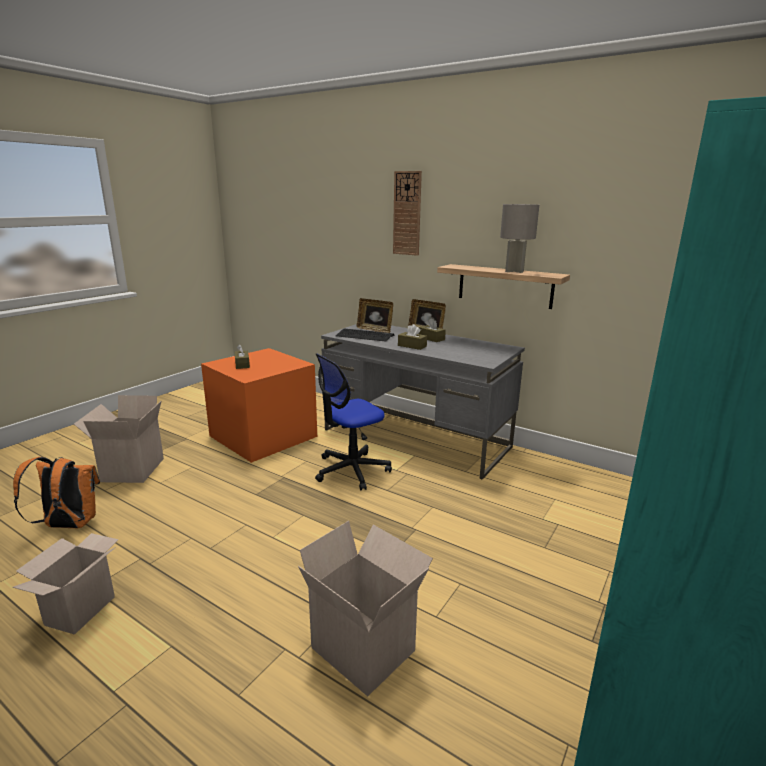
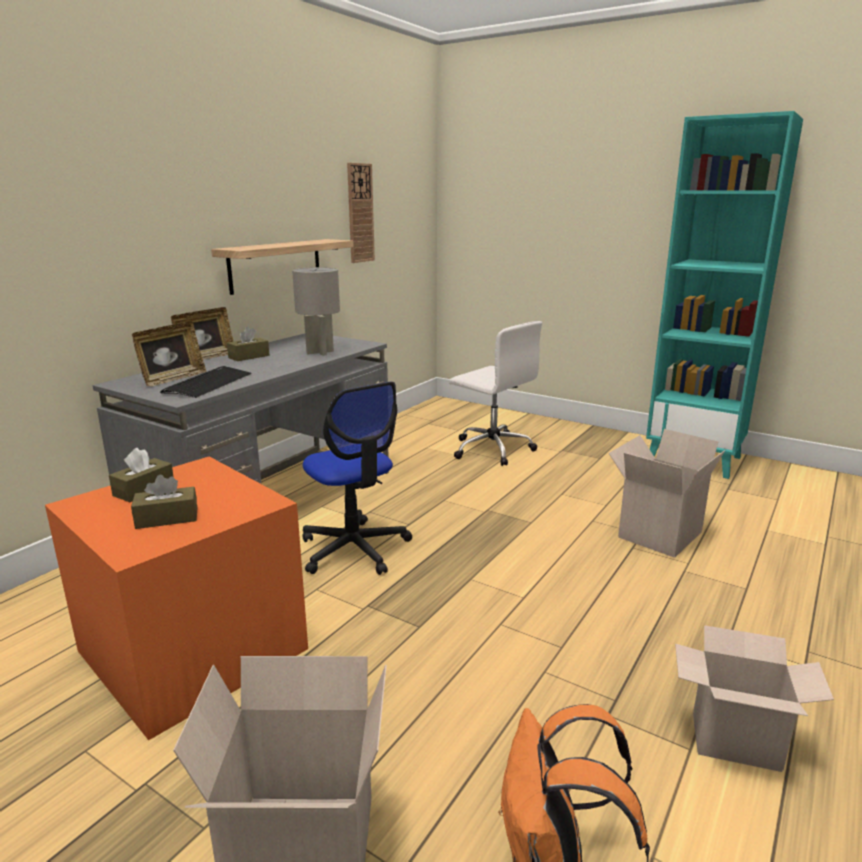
camera: 90 degrees left, 0 degrees up
wall clock [393,171,422,256] -> wall clock moved to [347,163,375,263]
brown tissue box [398,324,427,350] -> brown tissue box moved to [109,448,174,502]
grey table lamp [500,204,539,273] -> grey table lamp moved to [292,267,340,356]
none -> white office chair [449,321,542,466]

